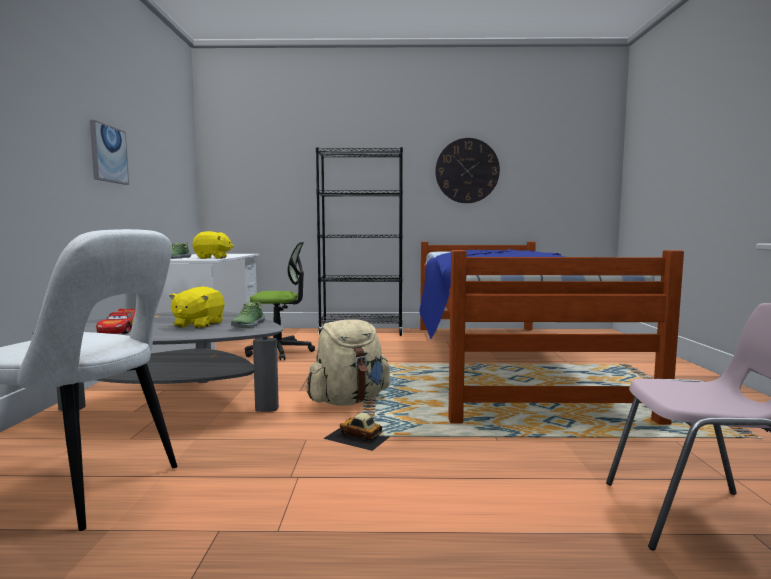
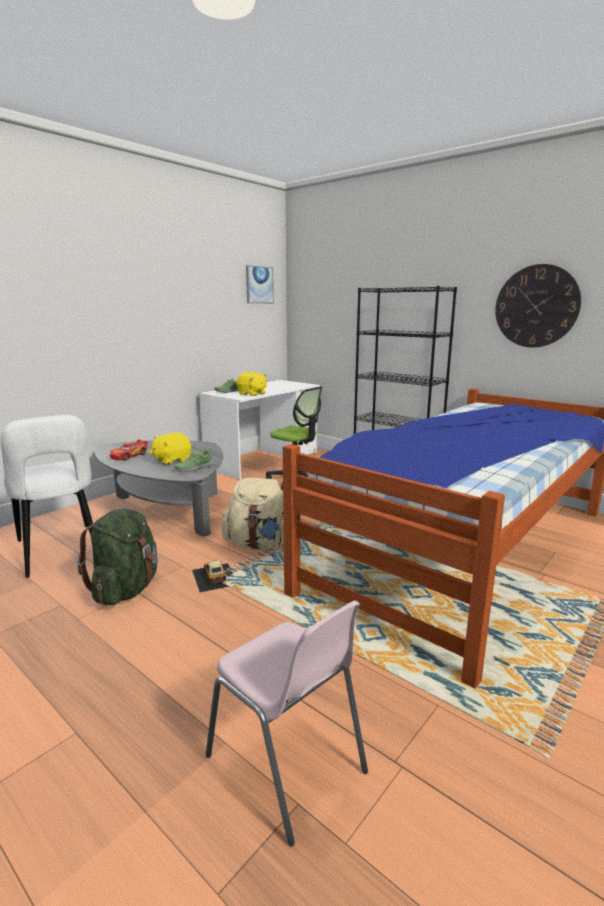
camera: 40 degrees right, 10 degrees up
picture [90,120,129,185] -> picture moved to [246,265,274,304]
none -> green backpack [77,509,158,605]

